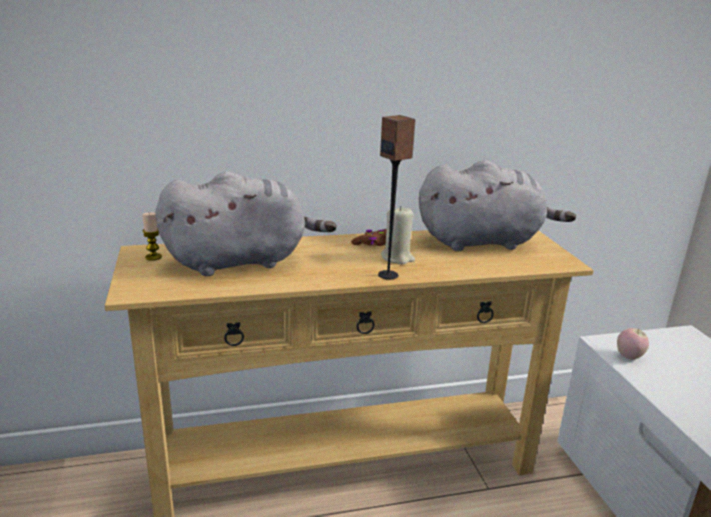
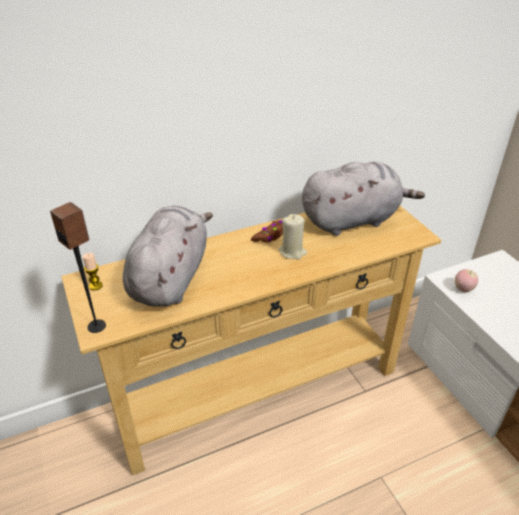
camera: 10 degrees left, 15 degrees up
grey plush toy [156,171,337,276] -> grey plush toy turned 45 degrees counterclockwise [123,206,213,307]
speaker [378,115,416,280] -> speaker moved to [50,202,106,333]

